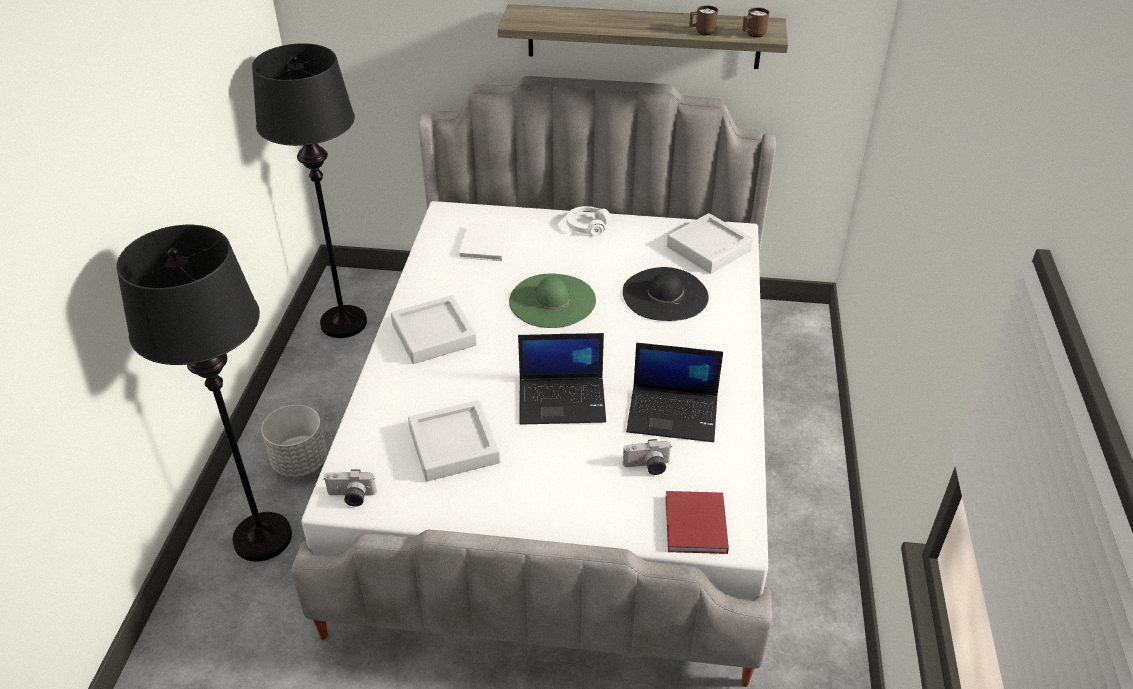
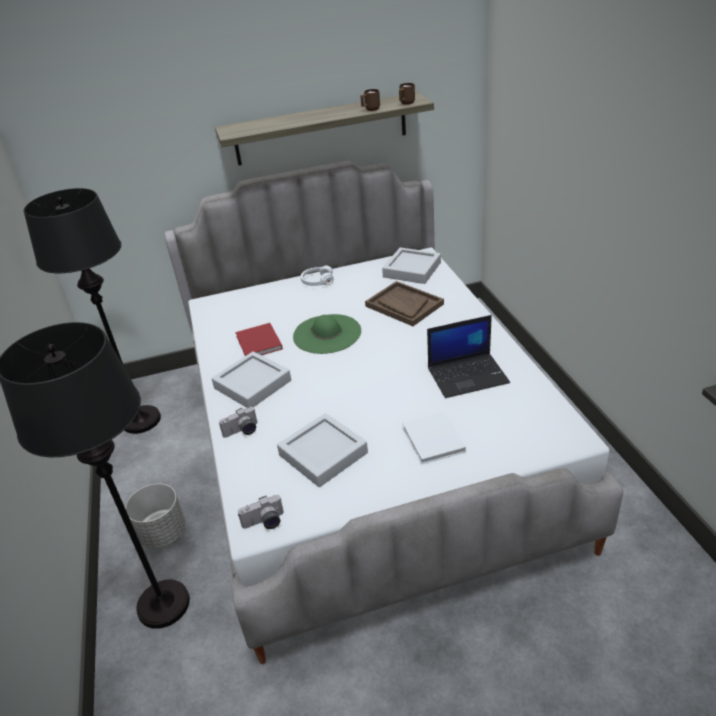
camera: 20 degrees left, 5 degrees down
white book [459,223,511,261] -> white book moved to [402,412,466,464]
laptop [518,333,606,425] -> none
black hat [623,267,709,321] -> brown tray [365,281,444,326]
camera [623,439,671,475] -> camera moved to [219,407,257,438]
red book [665,491,729,554] -> red book moved to [235,323,283,356]

